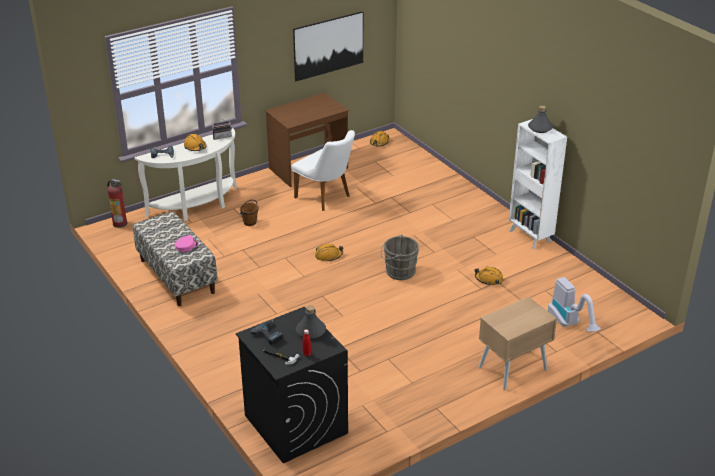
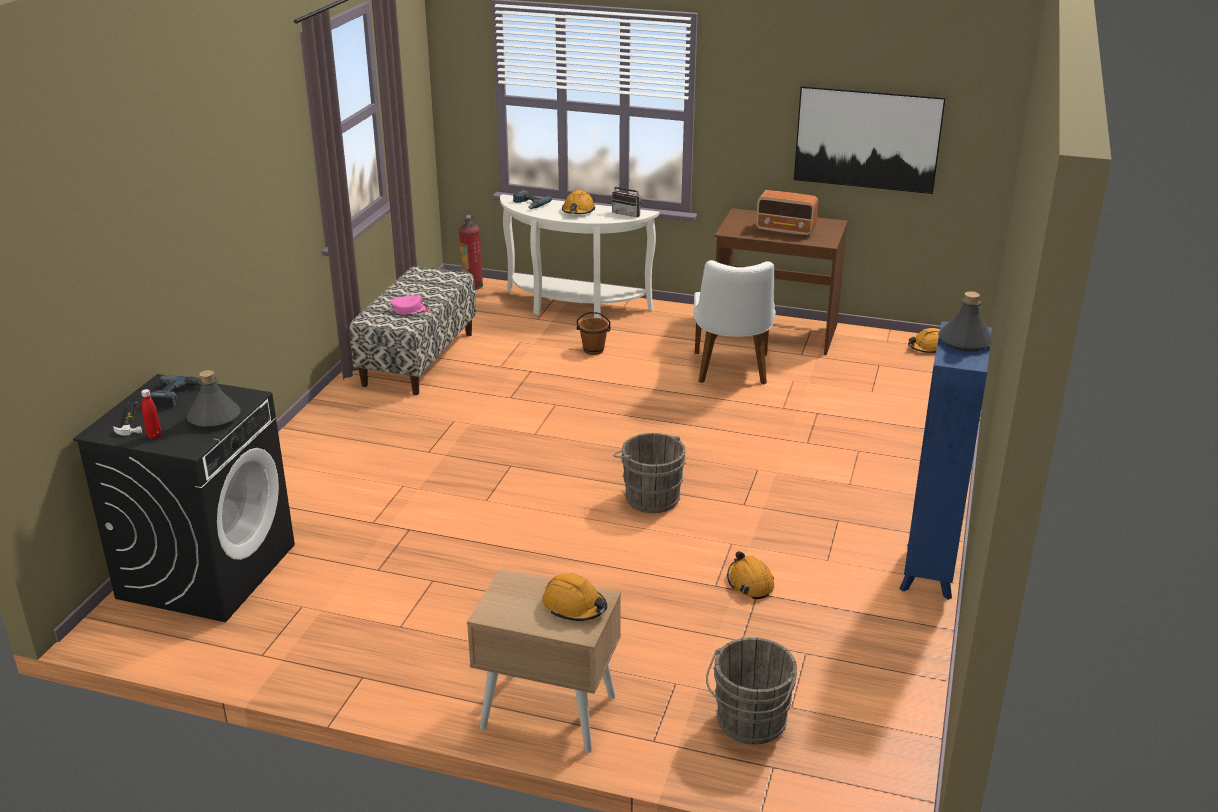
camera: 50 degrees right, 5 degrees down
orange hard hat [315,244,343,262] -> orange hard hat moved to [543,573,607,621]
white bookcase [509,119,567,249] -> blue bookcase [899,321,992,600]
vacuum cleaner [548,277,601,332] -> grey bucket [706,637,797,744]
none -> radio [756,190,818,237]

